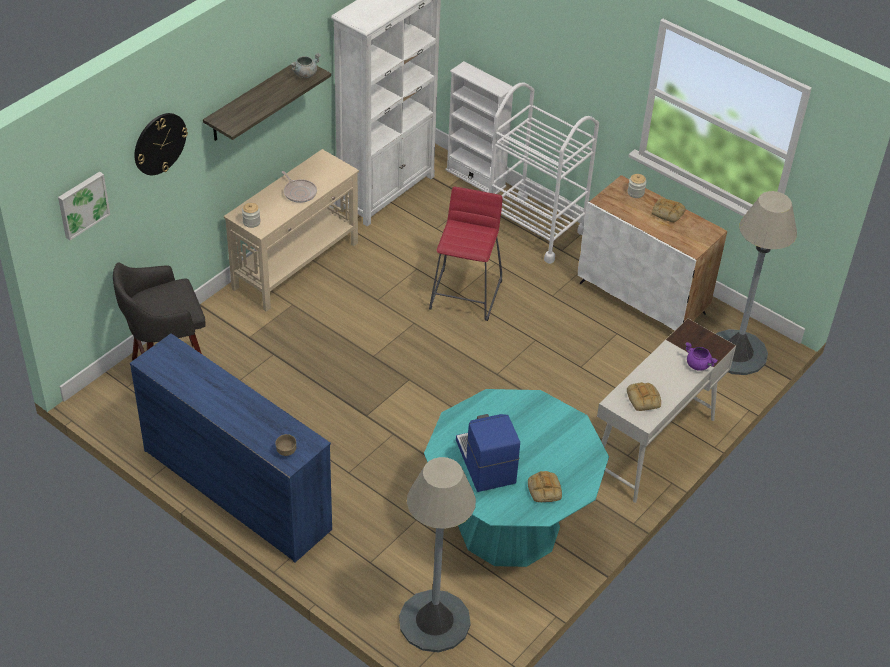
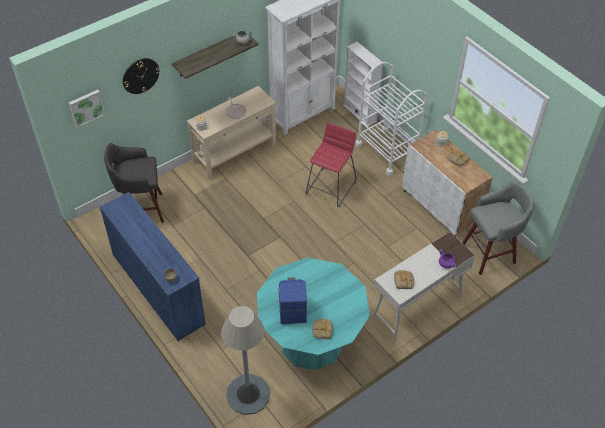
camera: 15 degrees right, 5 degrees up
grey floor lamp [716,191,797,375] -> grey stool [462,180,534,275]

